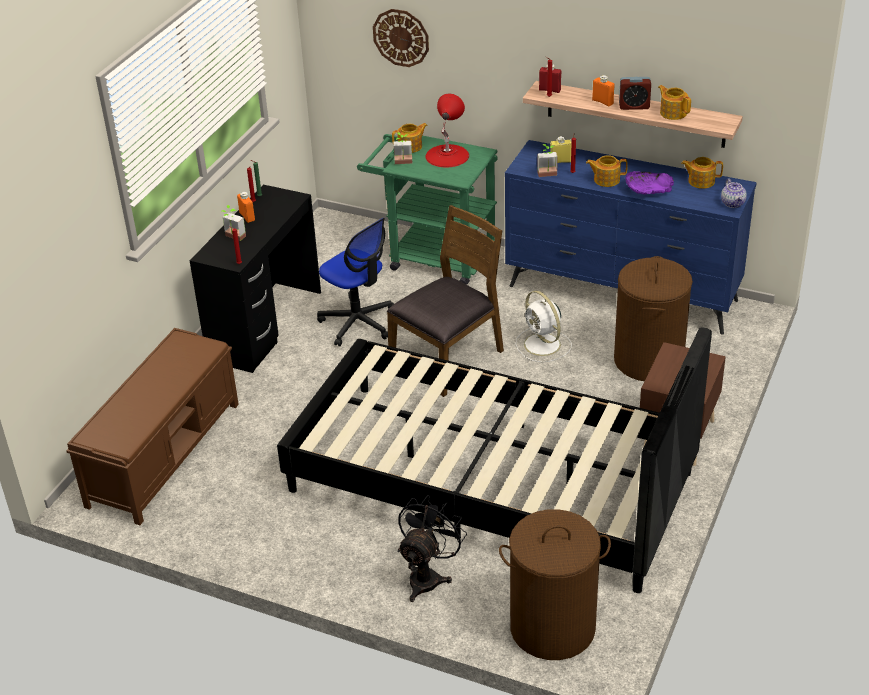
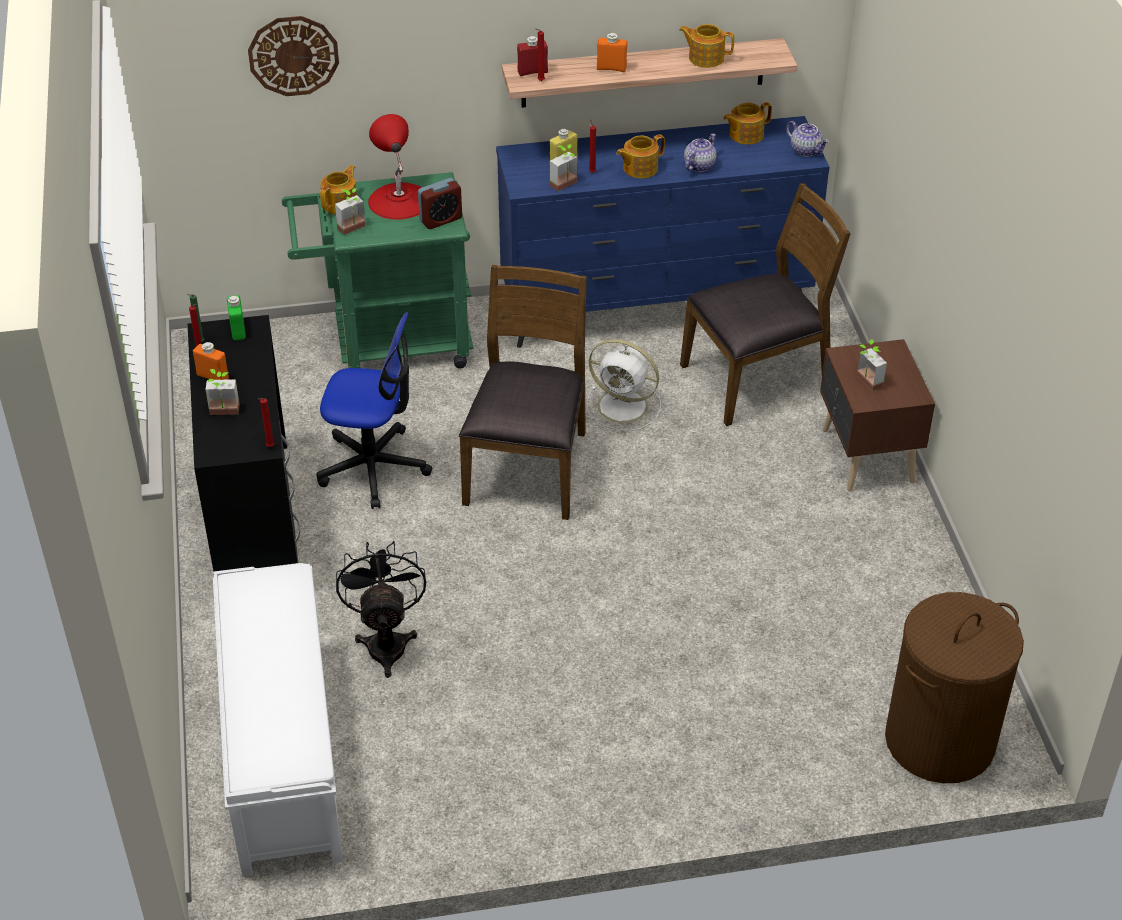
camera: 35 degrees left, 5 degrees up
brown bench [66,328,239,525] -> white bench [213,563,343,877]
black bed [277,327,712,593] -> none
black fan [397,495,467,602] -> black fan moved to [336,541,426,678]
brown laundry basket [614,256,693,381] -> brown chair [680,183,851,426]
alarm clock [619,77,651,110] -> alarm clock moved to [418,178,462,229]
purple bowl [625,171,674,195] -> teapot [684,134,717,172]
none -> green bottle [227,295,246,340]
none -> potted plant [857,339,887,391]

